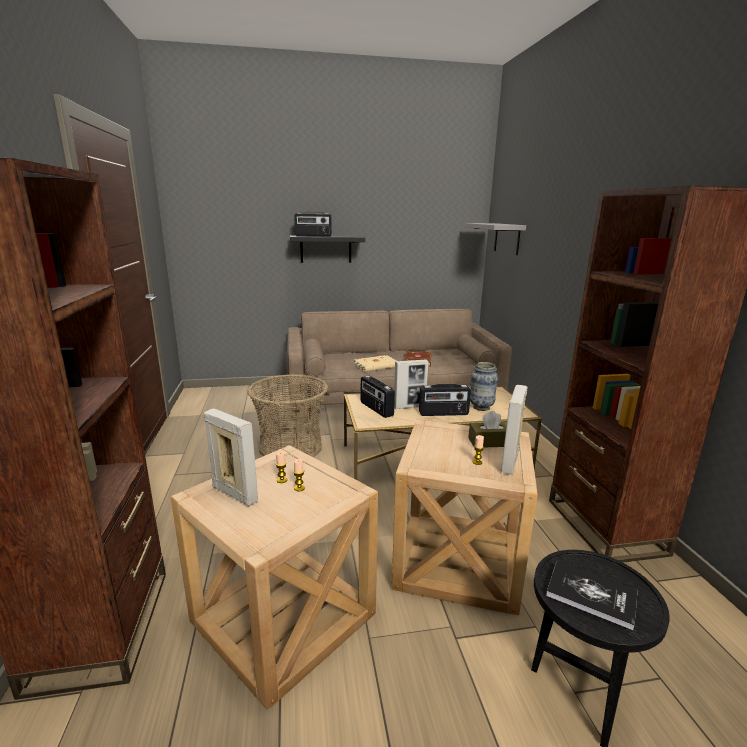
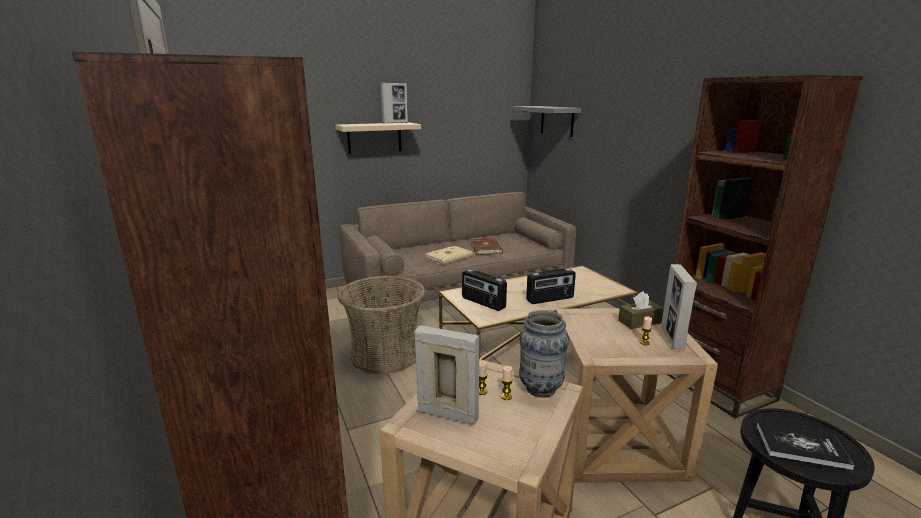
camera: 15 degrees left, 0 degrees up
black shelf [290,235,365,263] -> beige shelf [335,122,421,154]
radio [294,212,332,237] -> none
picture frame [394,359,429,409] -> picture frame moved to [381,83,408,124]
vase [470,362,499,411] -> vase moved to [519,310,569,397]

